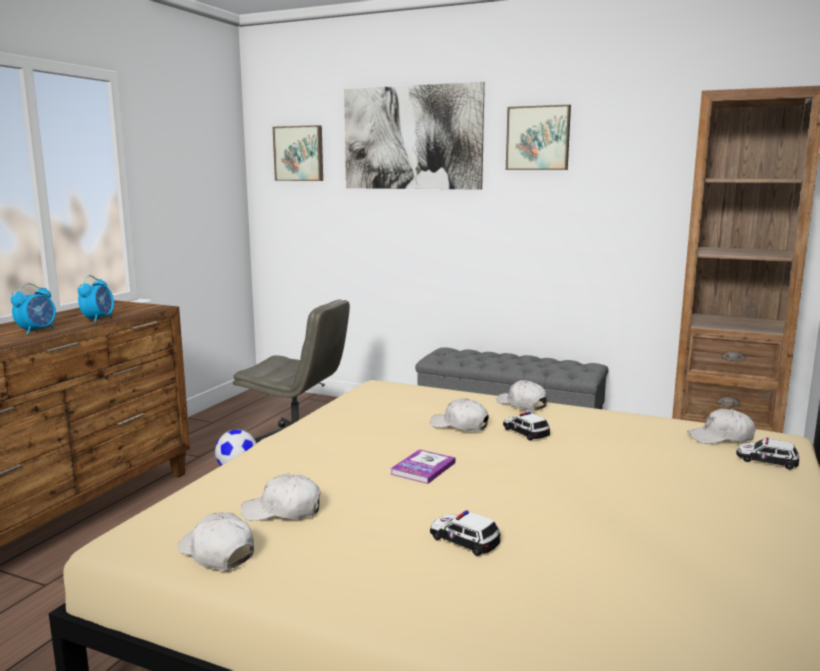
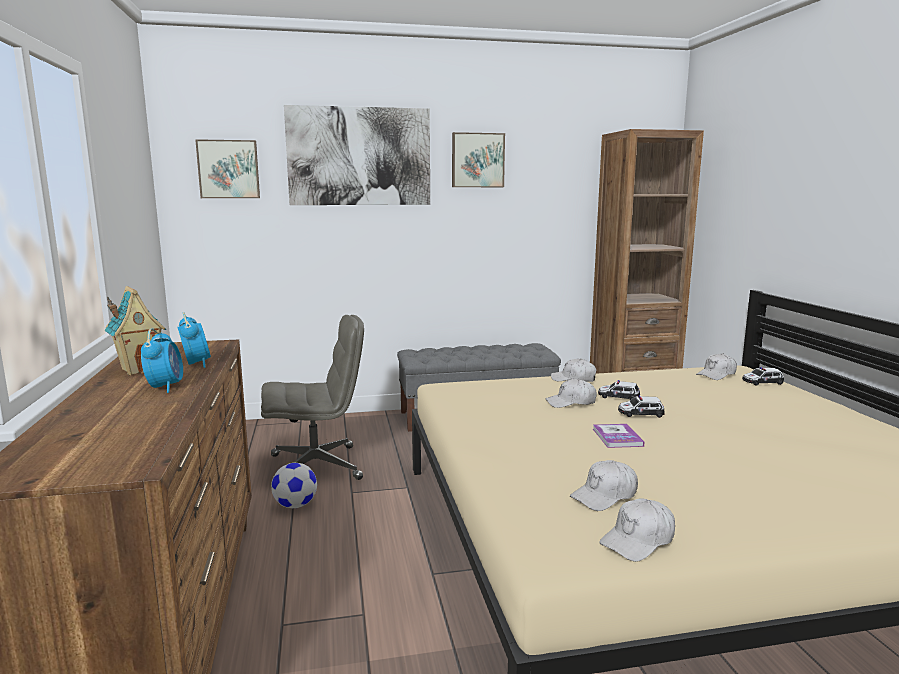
camera: 35 degrees left, 0 degrees up
white cap [178,512,254,570] -> white cap turned 45 degrees counterclockwise [599,498,675,562]
toy car [430,510,500,556] -> toy car moved to [618,395,665,418]
none -> toy house [105,286,166,375]

